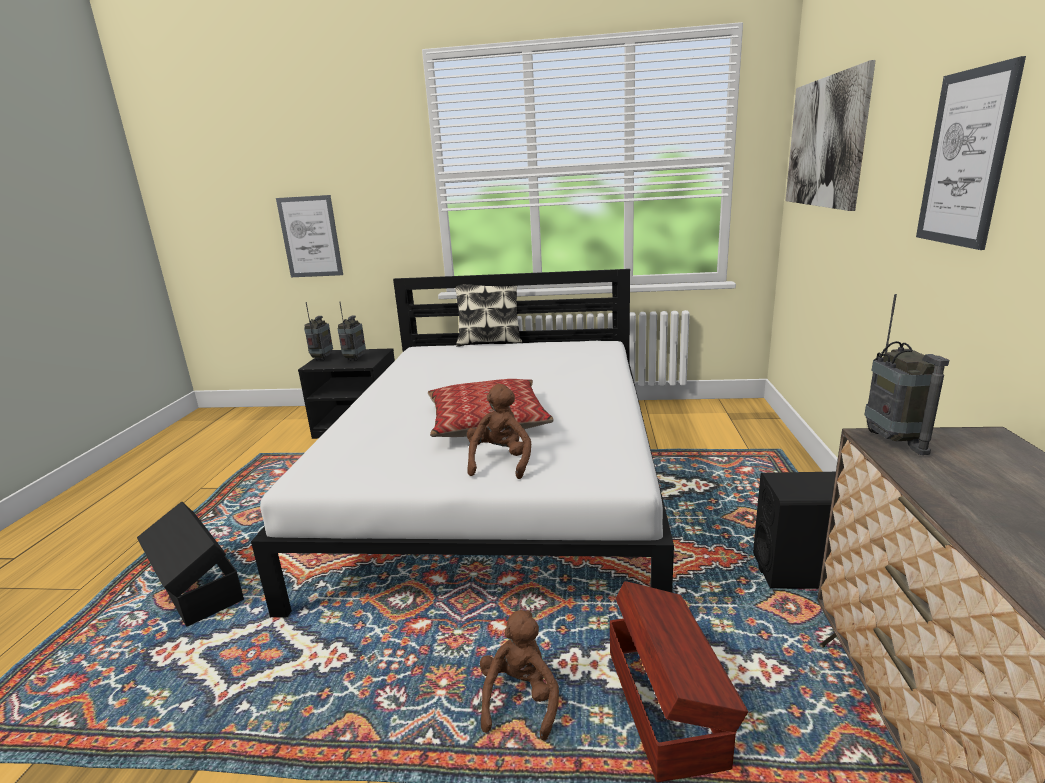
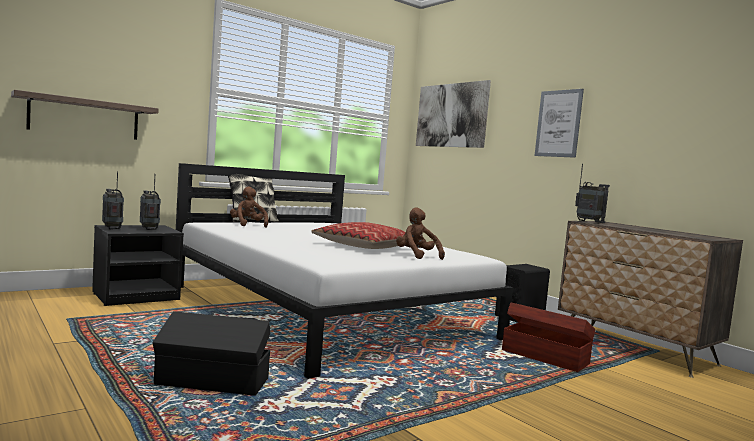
camera: 45 degrees left, 15 degrees down
picture [276,195,343,277] -> shelf [11,90,159,140]
brown plush toy [480,610,559,741] -> brown plush toy moved to [230,187,268,228]

